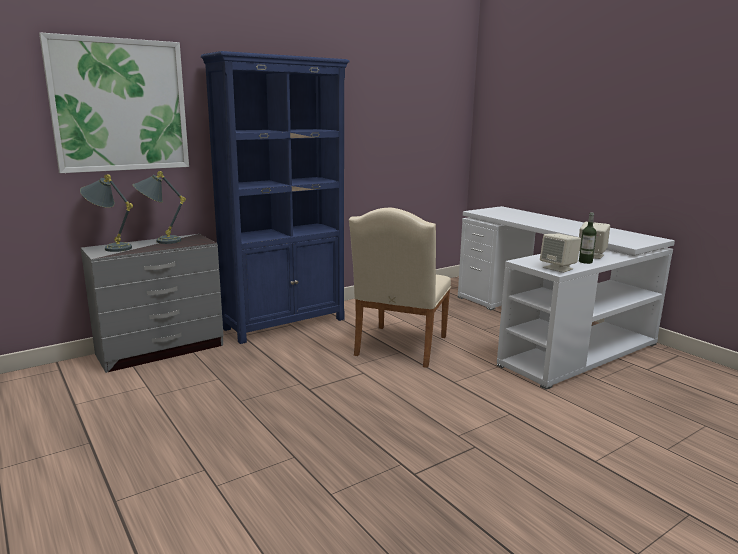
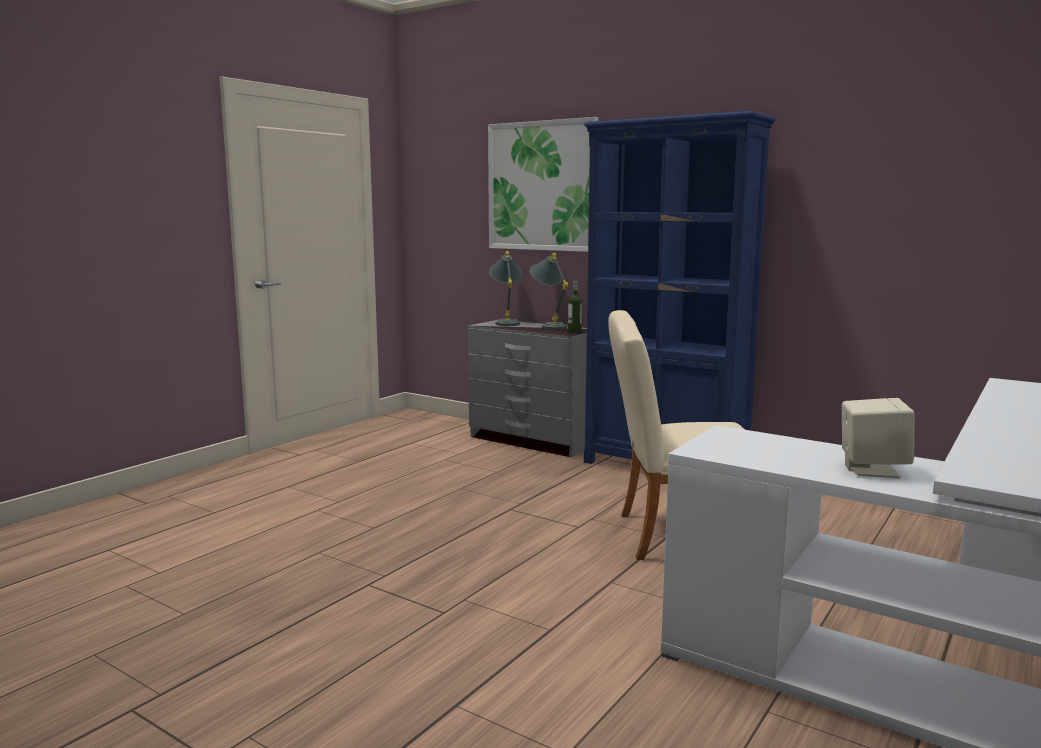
camera: 70 degrees right, 5 degrees down
beige speaker [540,234,581,273] -> none
bottle [579,213,597,264] -> bottle moved to [568,281,582,333]

